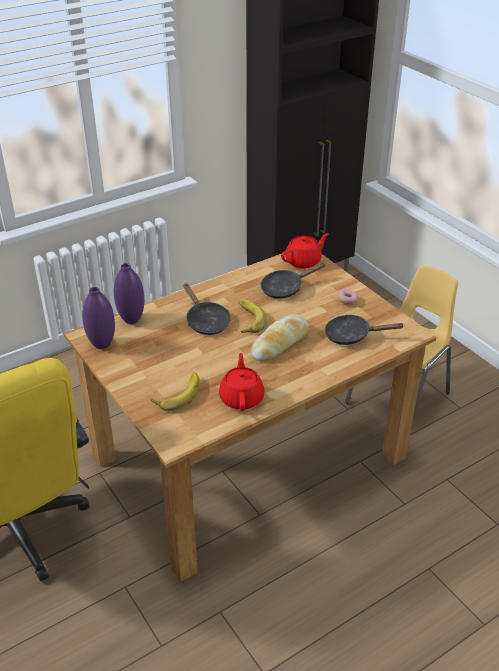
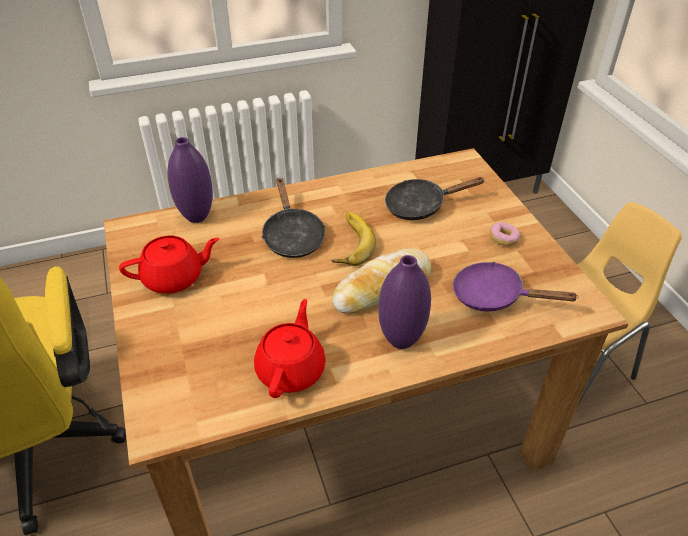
camera: 15 degrees right, 5 degrees up
purple vase [82,287,115,349] -> purple vase moved to [378,255,431,349]
banana [151,372,200,411] -> none
red teapot [281,233,329,269] -> red teapot moved to [119,235,219,293]
black frying pan [324,315,403,345] -> purple frying pan [453,262,579,312]

